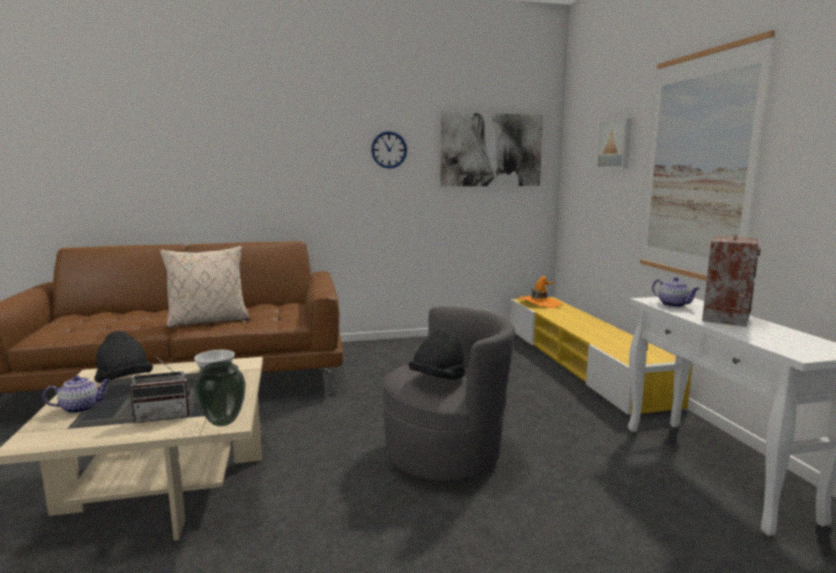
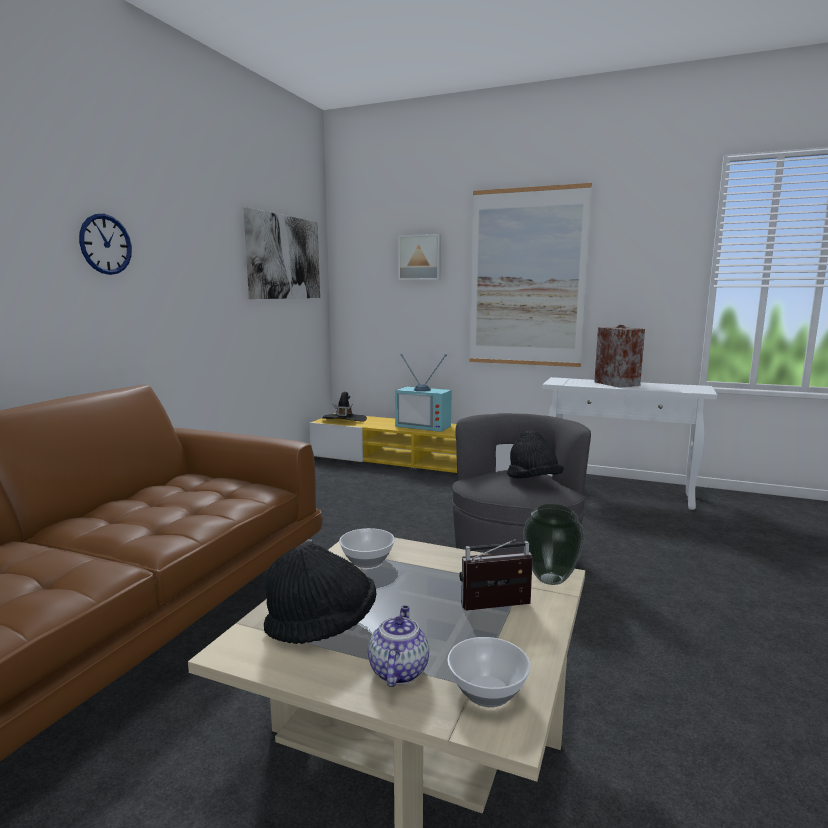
camera: 55 degrees left, 0 degrees up
radio [130,356,190,422] -> radio turned 120 degrees counterclockwise [459,539,533,611]
beige pillow [160,246,249,328] -> none
wall clock [371,131,407,169] -> wall clock moved to [79,214,132,275]
orange hat [519,276,563,308] -> black hat [322,392,367,421]
teapot [652,277,700,307] -> none
none -> television [395,354,452,432]
none -> bowl [447,637,531,707]

